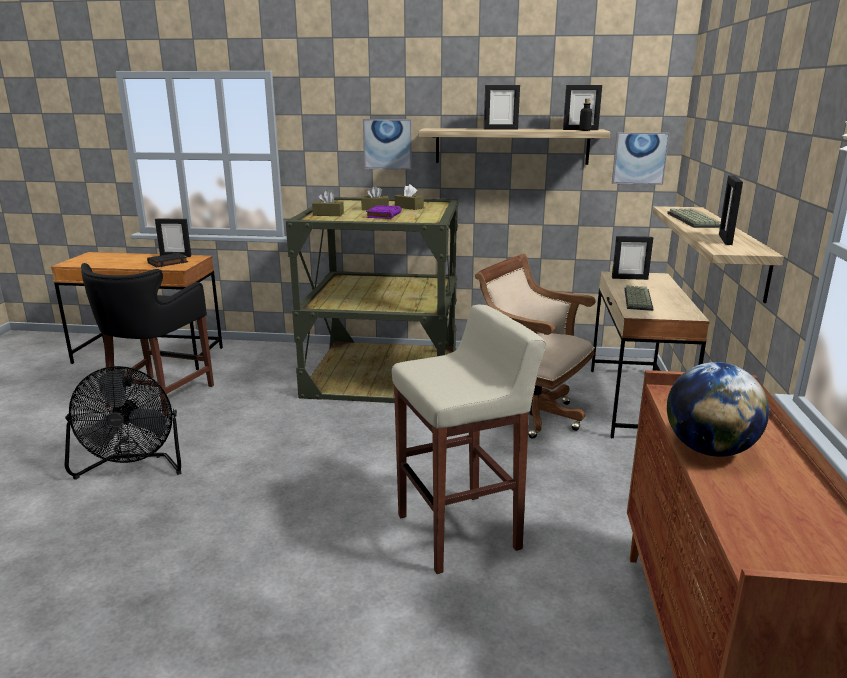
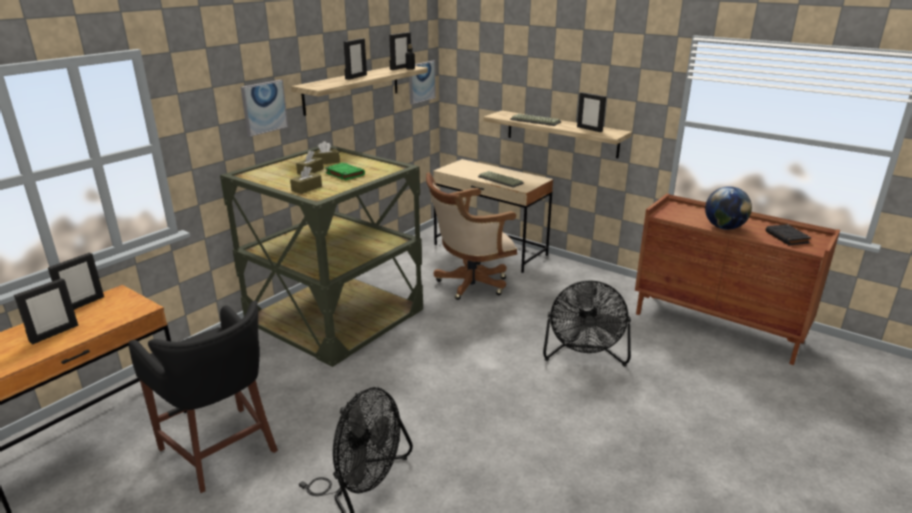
camera: 60 degrees left, 5 degrees up
black book [147,253,188,267] -> black book moved to [766,224,811,245]
purple book [366,205,402,219] -> green book [325,163,365,180]
beige stool [392,305,546,574] -> black fan [543,281,631,367]
picture frame [612,236,653,280] -> picture frame moved to [14,278,78,344]

